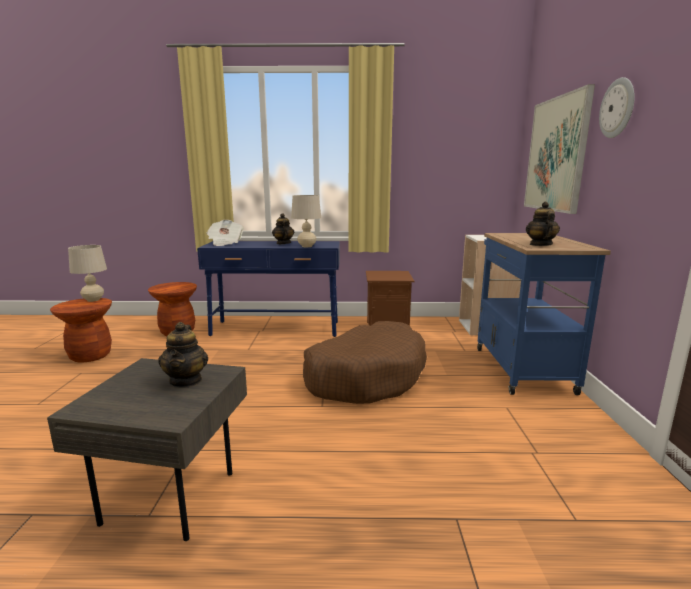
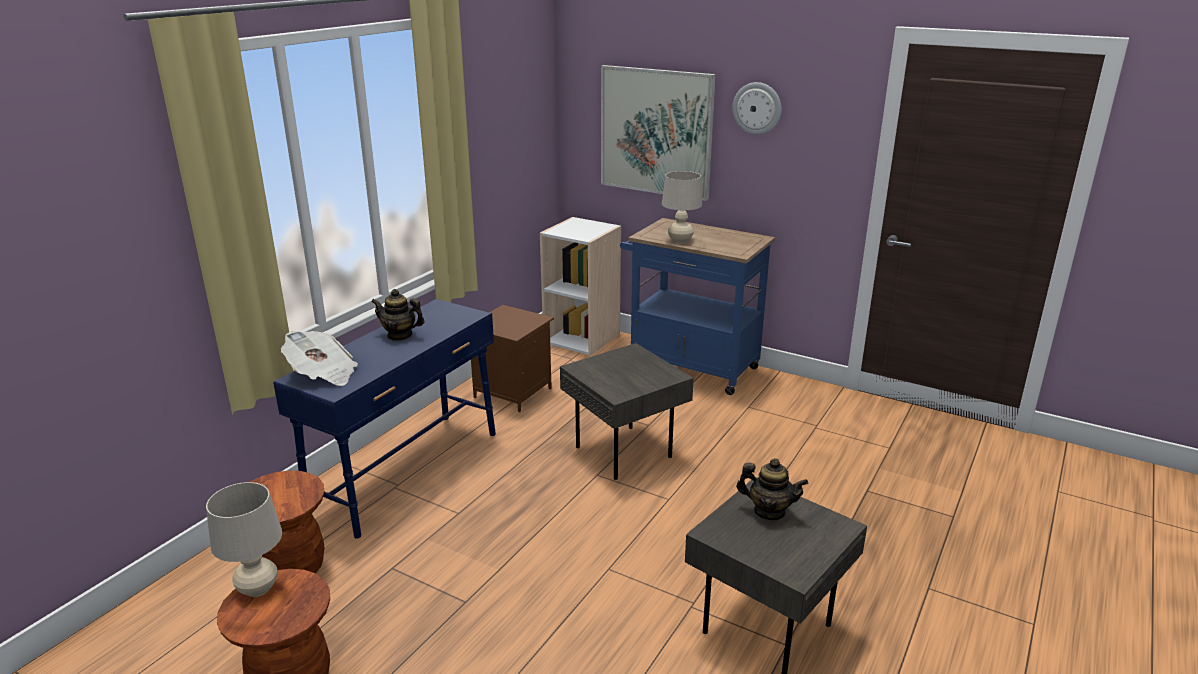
camera: 60 degrees left, 10 degrees up
beige table lamp [291,195,321,247] -> beige table lamp moved to [662,171,702,244]
brown dog bed [303,321,427,404] -> grey side table [560,343,694,480]
teapot [526,202,560,246] -> none

